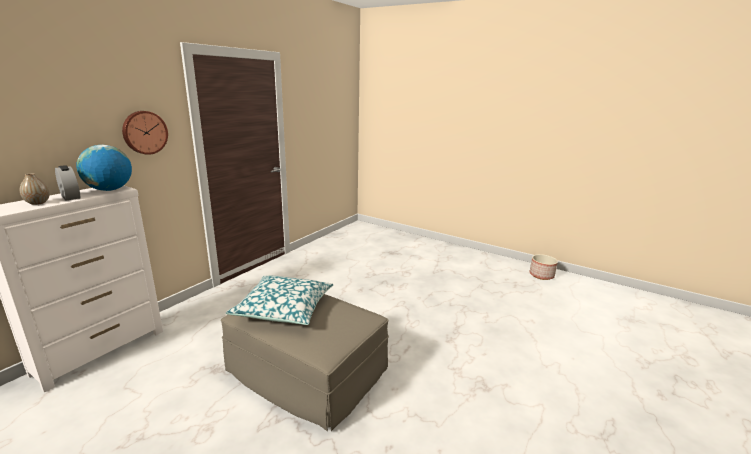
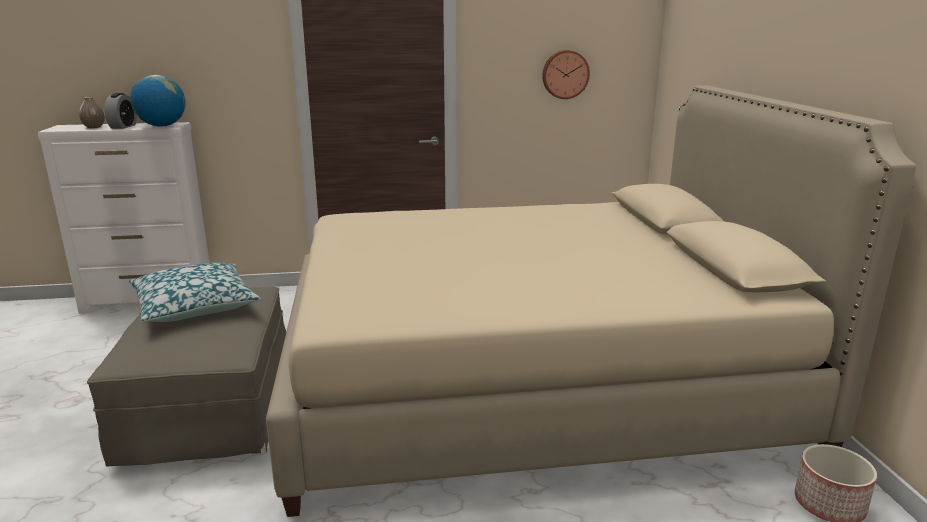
camera: 50 degrees right, 0 degrees up
wall clock [122,111,168,155] -> wall clock moved to [542,50,590,99]
none -> beige bed [266,85,916,517]

